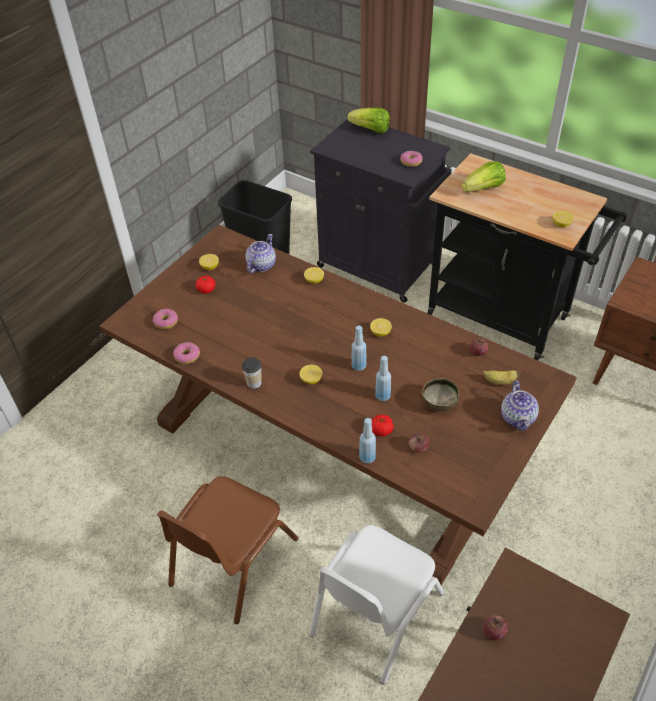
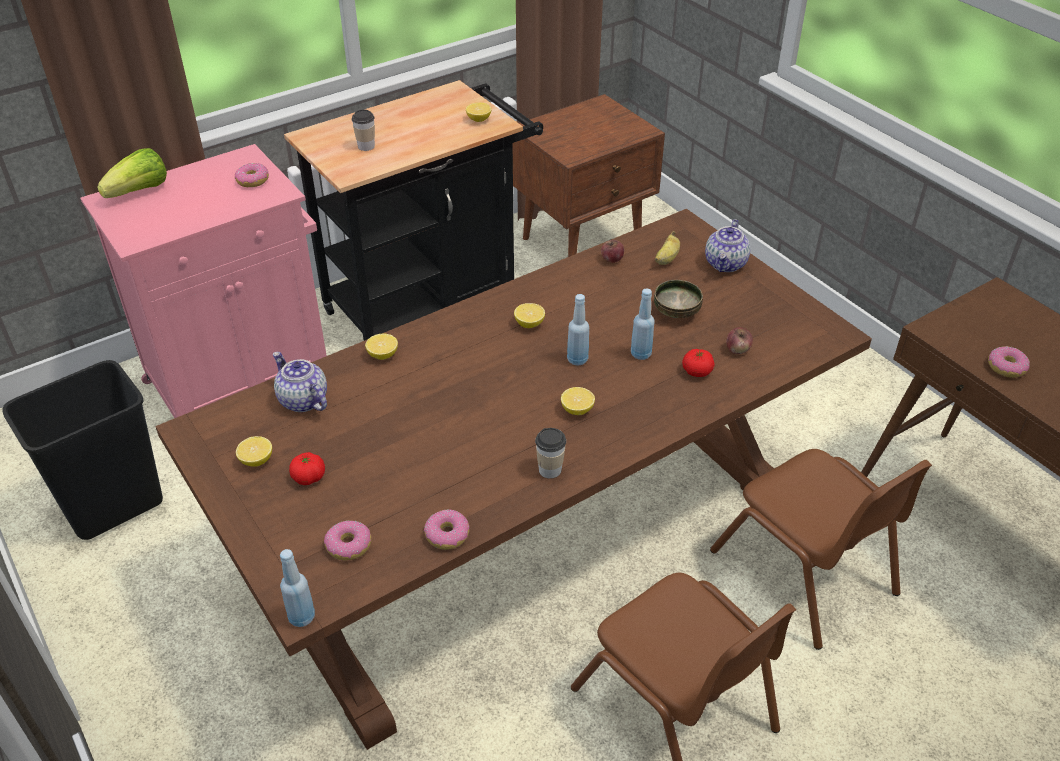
camera: 70 degrees left, 5 degrees down
white chair [309,525,444,684] -> brown chair [710,449,932,650]
black cabinet [310,120,452,303] -> pink cabinet [80,144,327,418]
blue bottle [359,418,376,464] -> blue bottle moved to [280,549,315,627]
lettuce [462,161,506,192] -> cup [352,109,375,151]
apple [483,615,508,641] -> donut [988,346,1030,378]
teapot [501,380,539,431] -> teapot turned 90 degrees clockwise [705,219,751,272]

